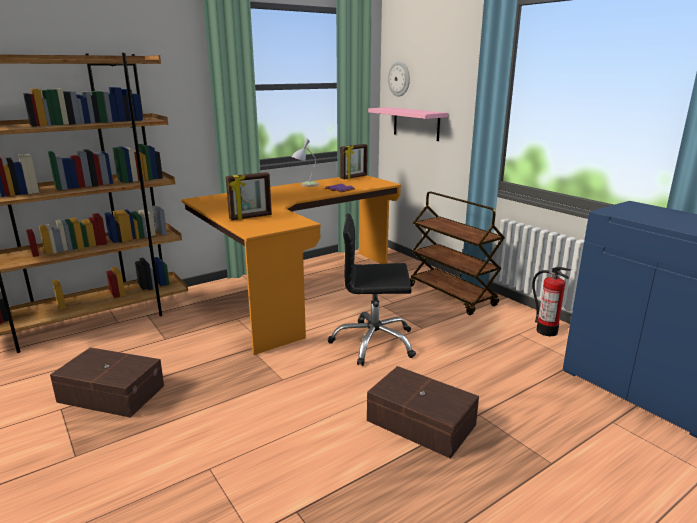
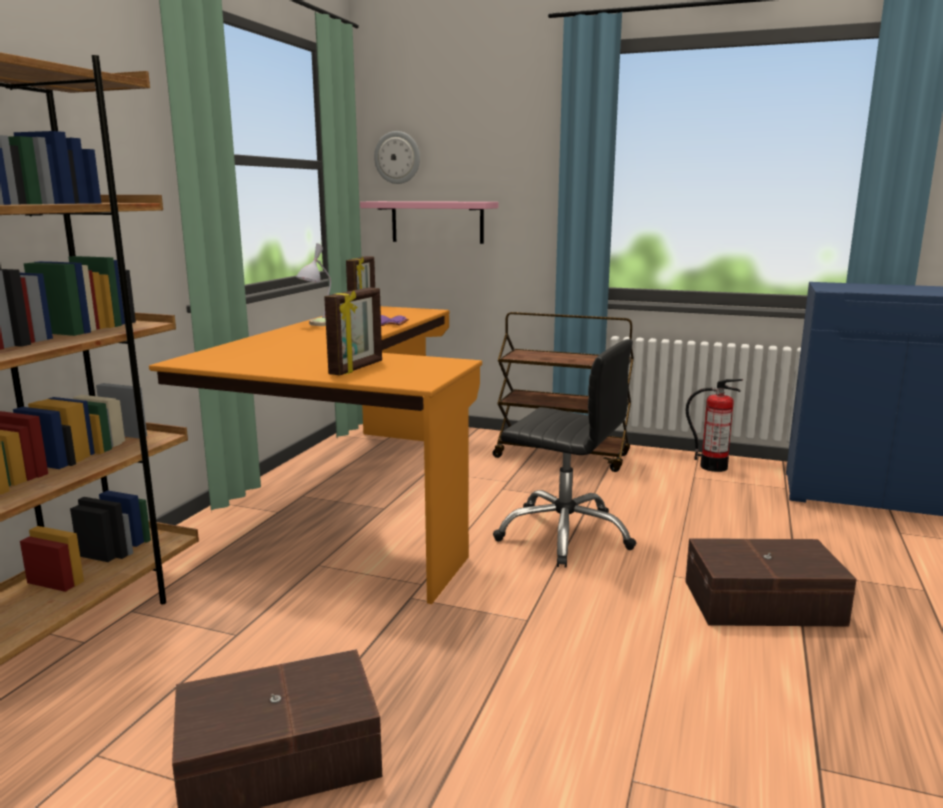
camera: 35 degrees left, 5 degrees down
black office chair [328,213,416,366] -> black office chair turned 120 degrees counterclockwise [493,339,636,567]

